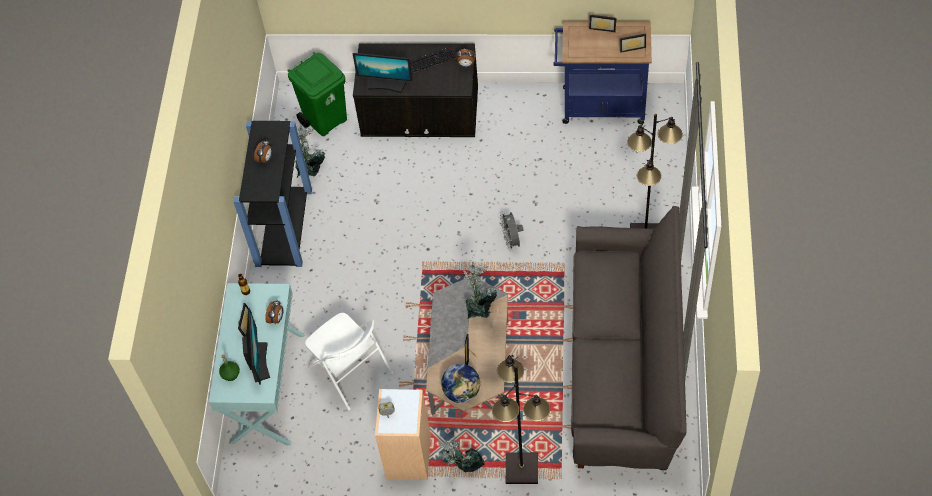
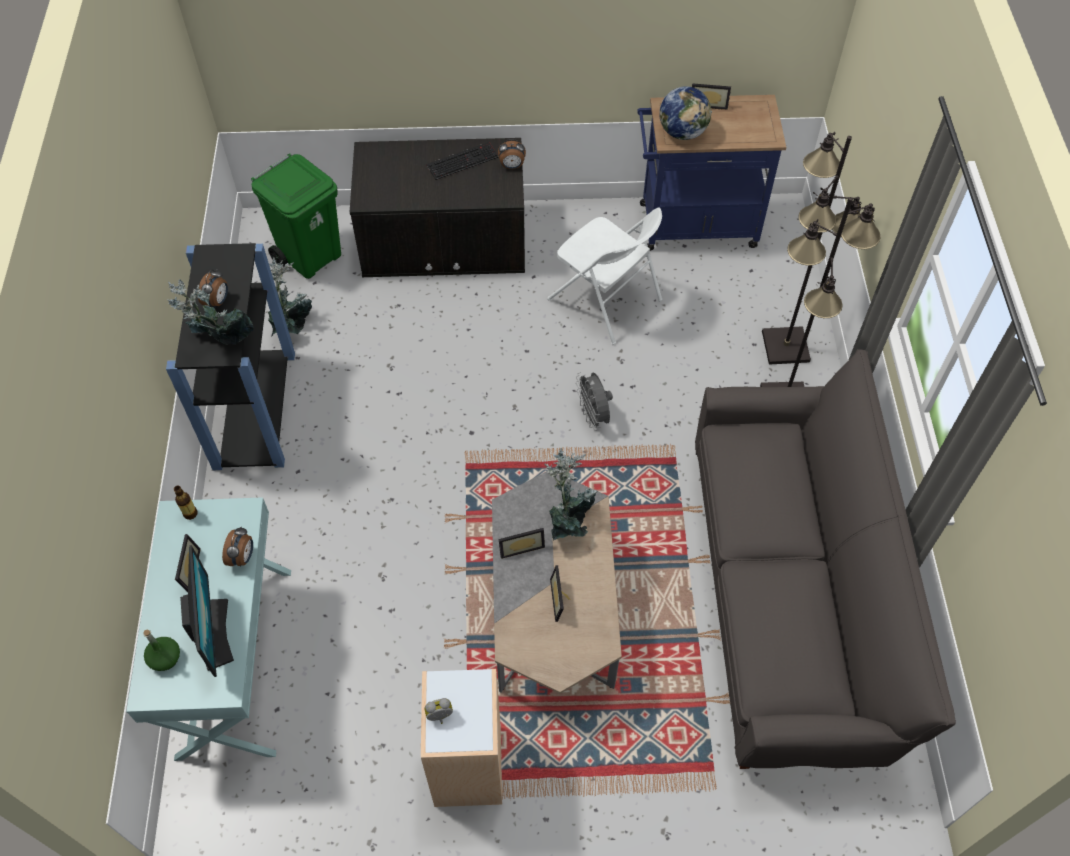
camera: 10 degrees left, 0 degrees up
white chair [305,313,393,411] -> white chair moved to [547,208,663,345]
monitor [352,53,413,93] -> none
potted plant [438,439,485,473] -> potted plant moved to [167,279,254,345]
globe [441,364,480,403] -> globe moved to [659,86,712,140]
black floor lamp [492,355,550,484] -> black floor lamp moved to [762,132,862,365]
picture frame [620,34,646,53] -> picture frame moved to [499,528,545,559]

